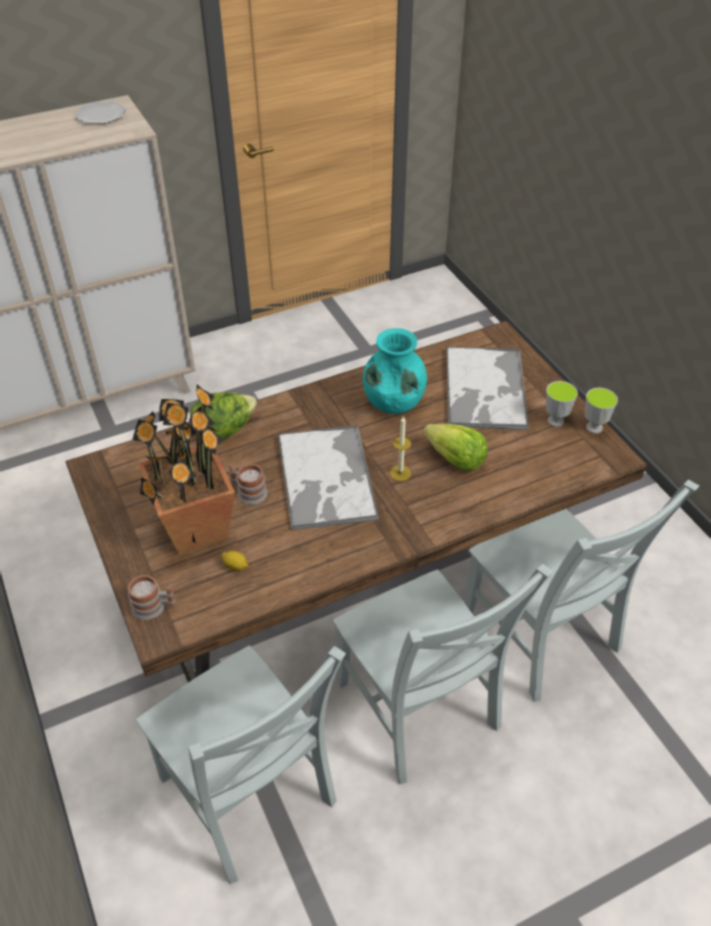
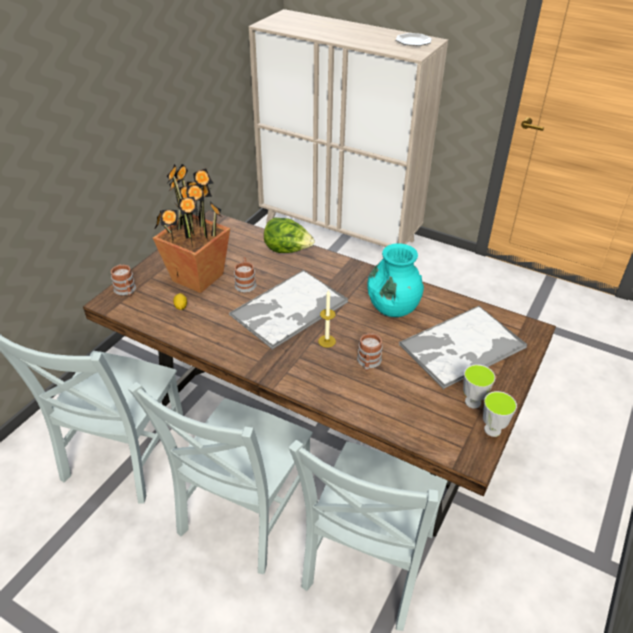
camera: 55 degrees right, 5 degrees down
lettuce [423,424,488,471] -> mug [357,333,382,371]

